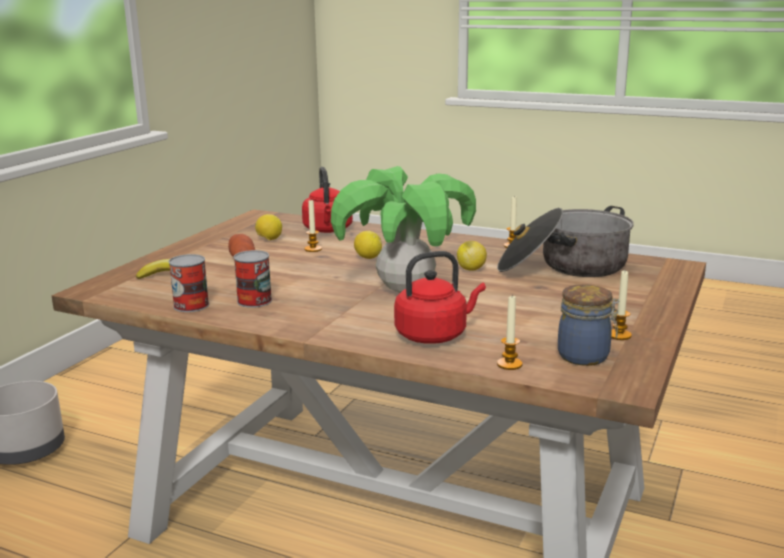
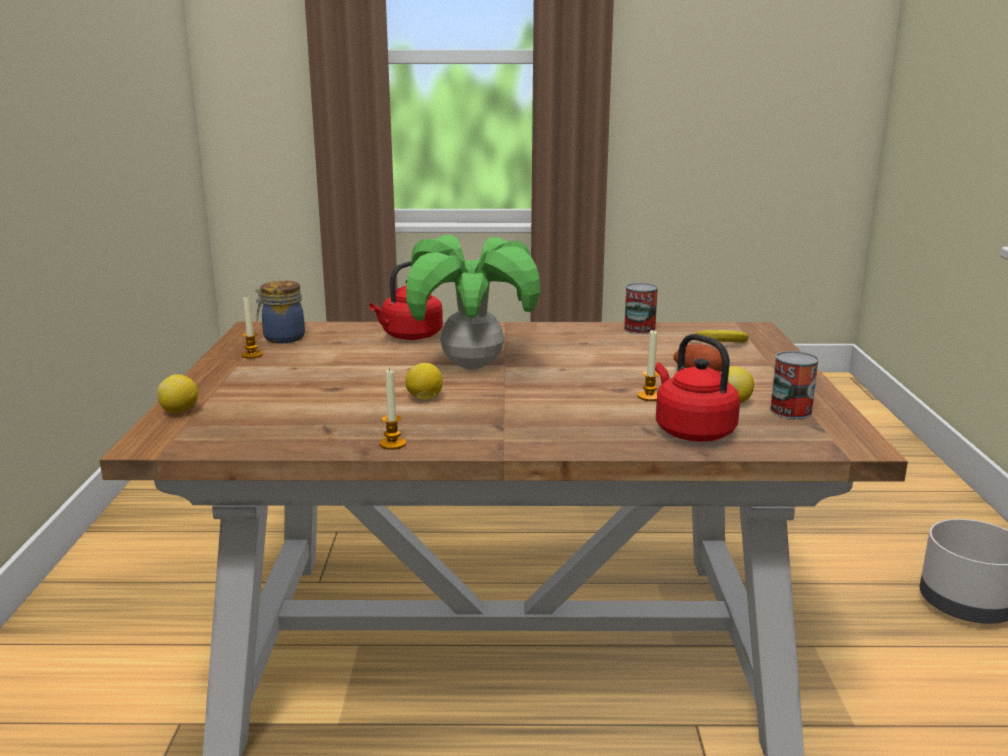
camera: 155 degrees right, 0 degrees up
can [234,250,272,308] -> can moved to [770,351,819,419]
lemon [354,231,382,259] -> lemon moved to [157,374,198,413]
cooking pot [497,206,634,277] -> none
candle [497,296,523,370] -> none

